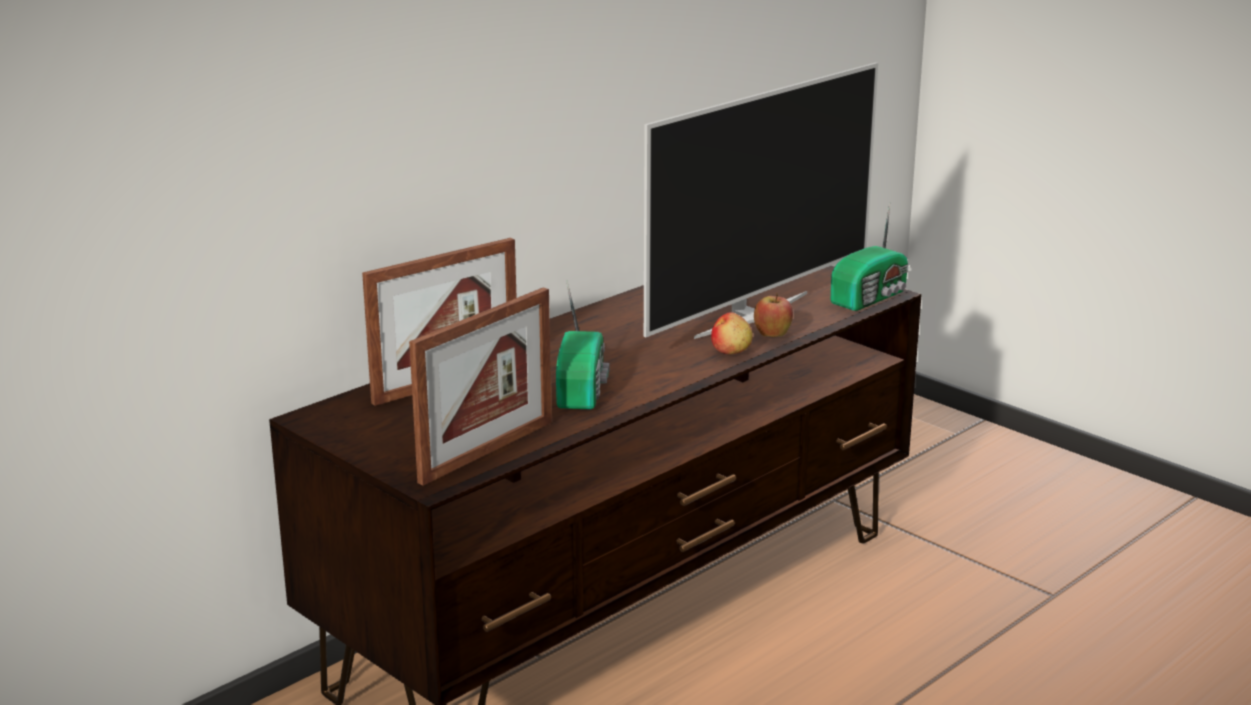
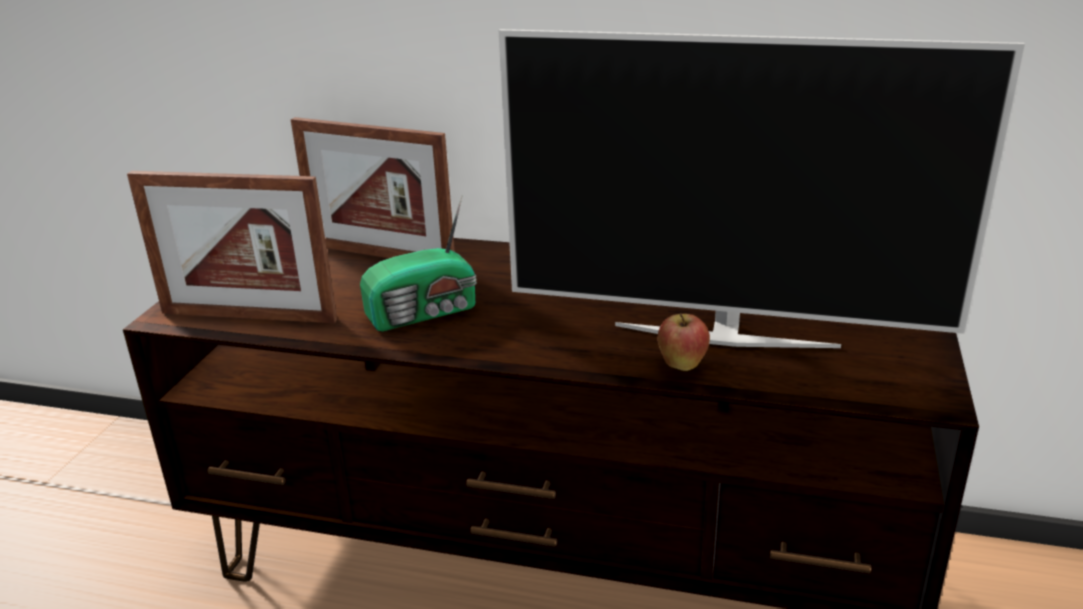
camera: 60 degrees right, 5 degrees up
apple [711,312,753,354] -> none
radio [831,203,909,311] -> none

